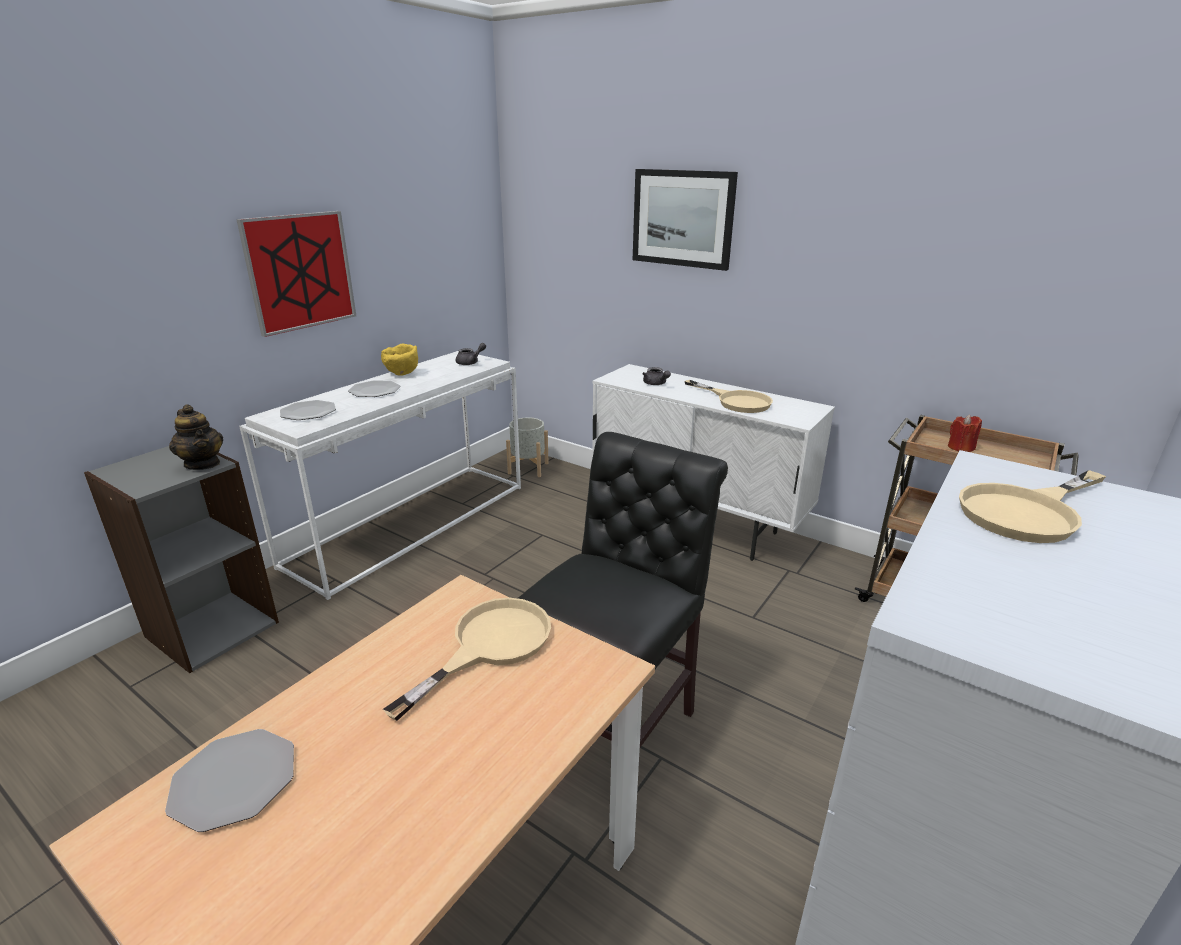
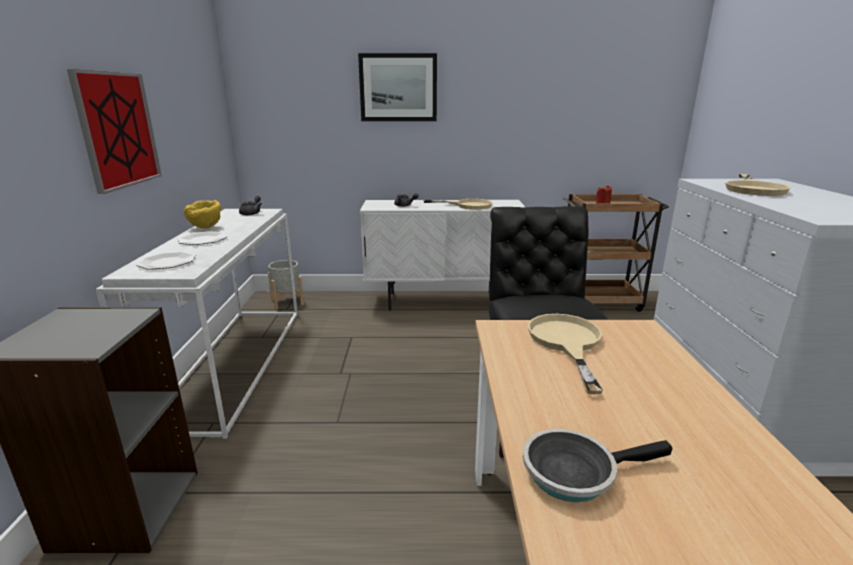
camera: 35 degrees left, 5 degrees down
plate [165,729,294,832] -> frying pan [523,429,672,502]
teapot [169,404,223,470] -> none

